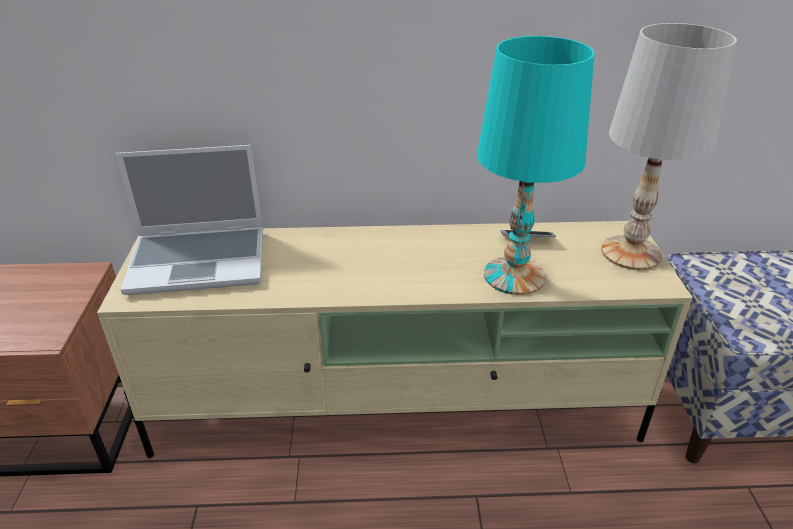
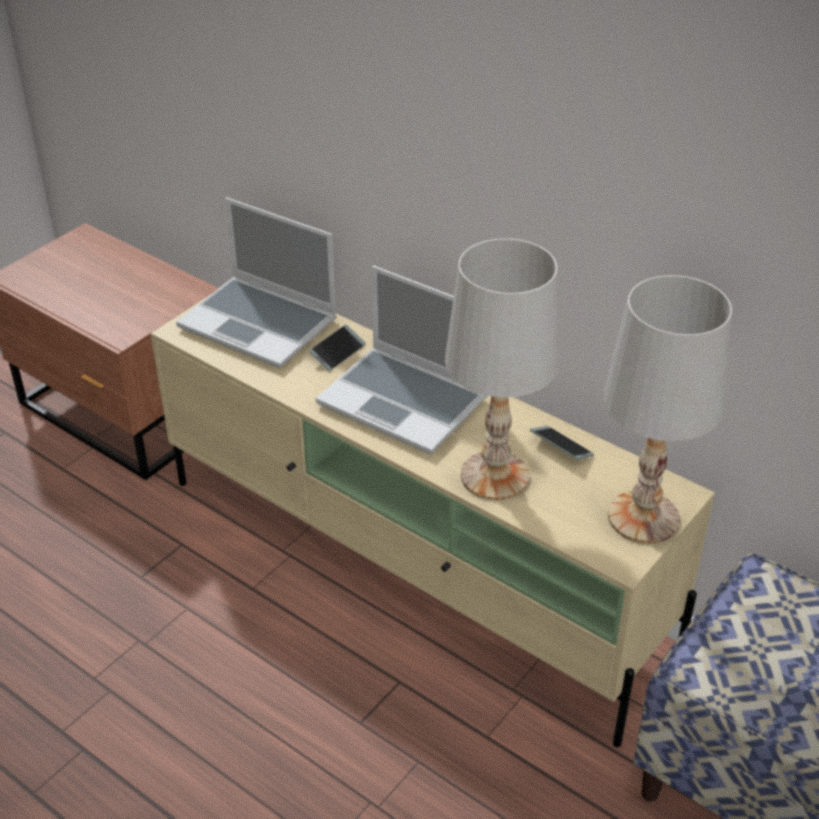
camera: 40 degrees right, 5 degrees up
turquoise table lamp [477,36,595,295] -> white table lamp [445,238,559,500]
none -> phone [309,325,366,371]
none -> laptop [316,265,487,454]

